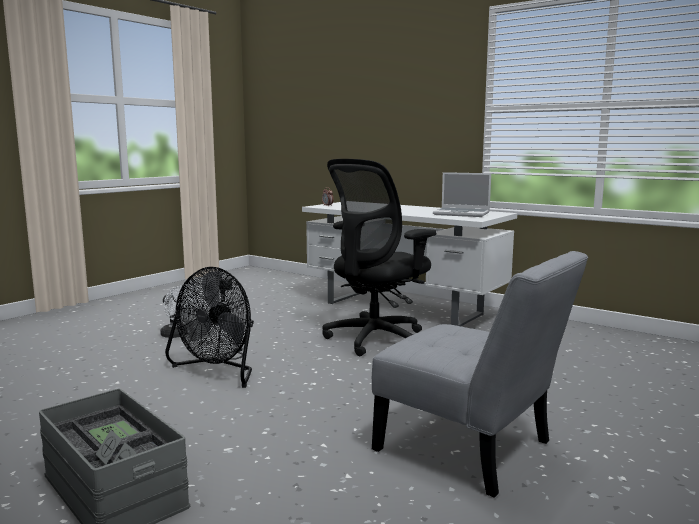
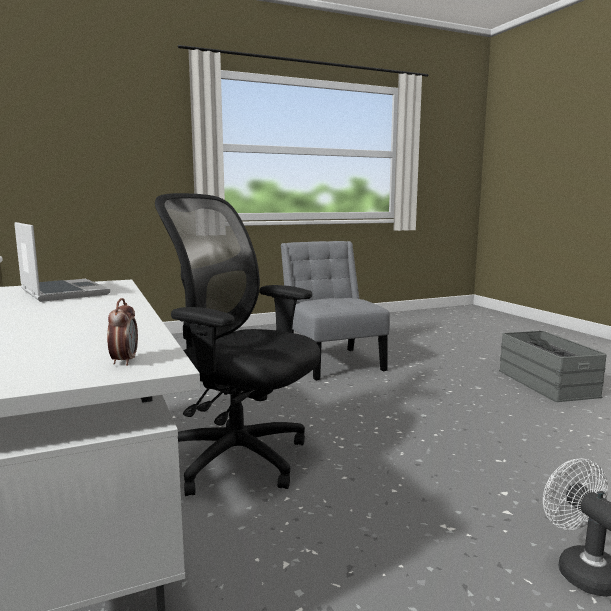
camera: 150 degrees left, 0 degrees up
black fan [165,267,254,388] -> none
black office chair [322,159,437,356] -> black office chair turned 135 degrees counterclockwise [155,193,321,496]

